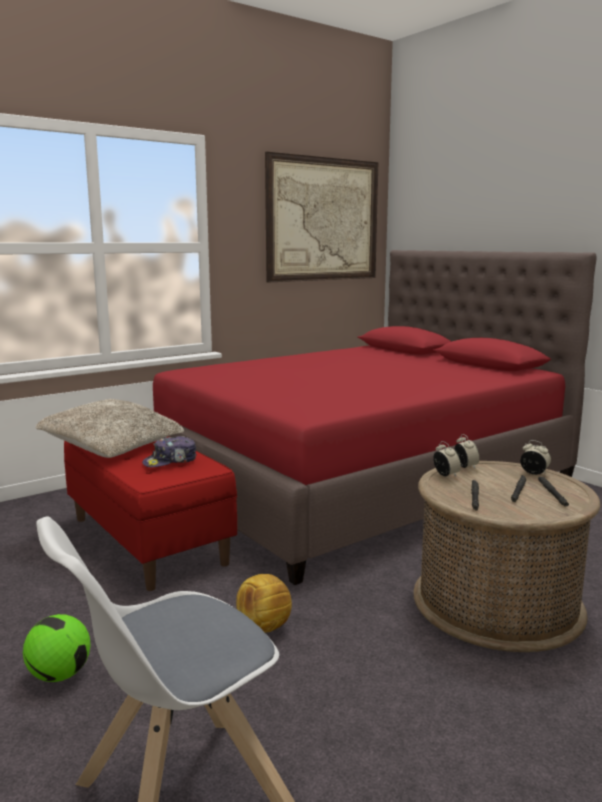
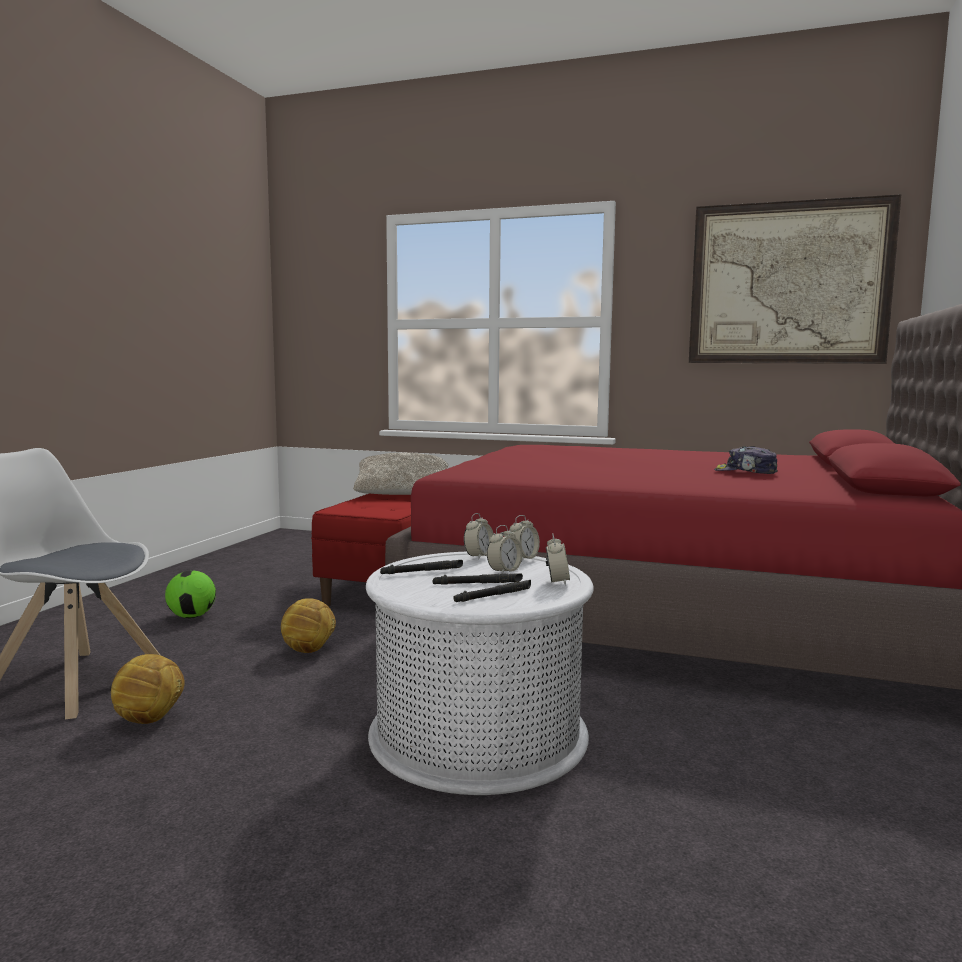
camera: 55 degrees right, 5 degrees down
cap [142,436,196,467] -> cap moved to [714,446,777,474]
brown coffee table [413,461,601,652] -> white coffee table [366,552,594,795]
none -> football [111,654,185,724]
none -> alarm clock [487,525,522,574]

